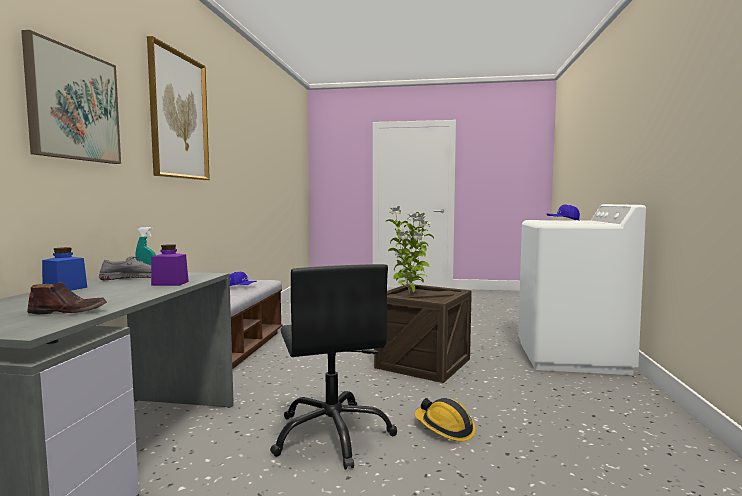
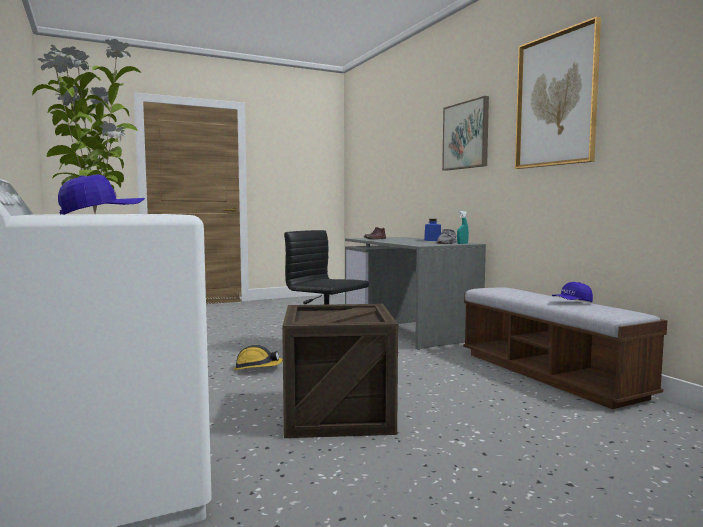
camera: 145 degrees right, 0 degrees up
purple jar [151,244,189,286] -> none
potted plant [385,206,434,294] -> potted plant moved to [32,39,141,214]

